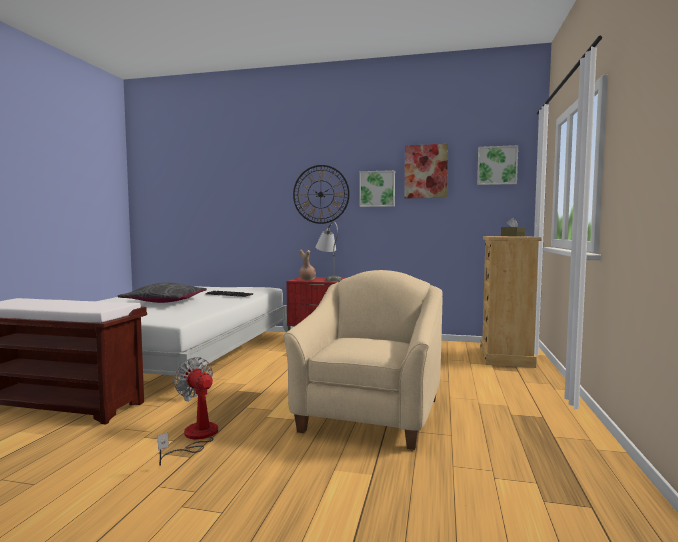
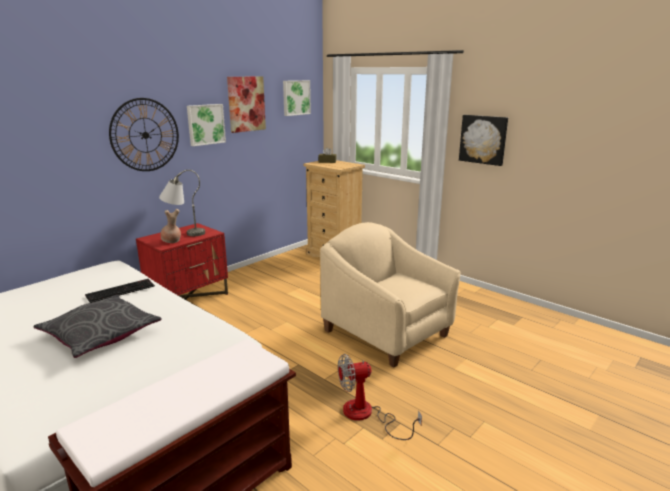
camera: 60 degrees left, 15 degrees up
none -> picture [459,115,508,166]

